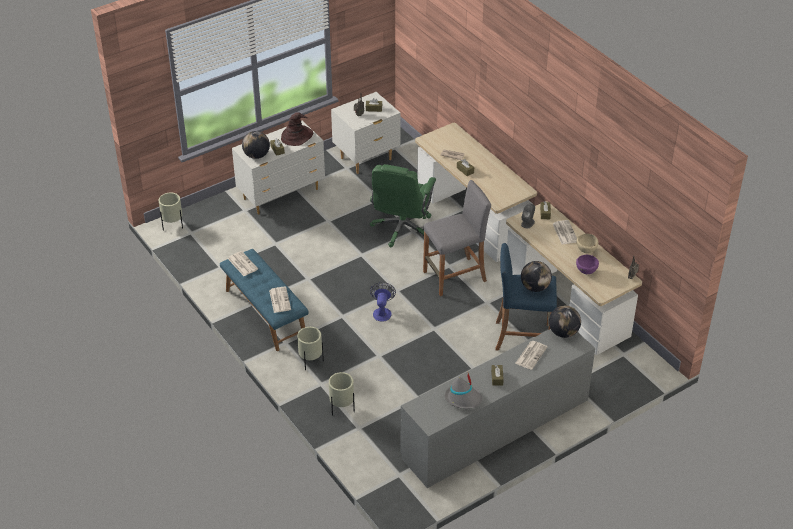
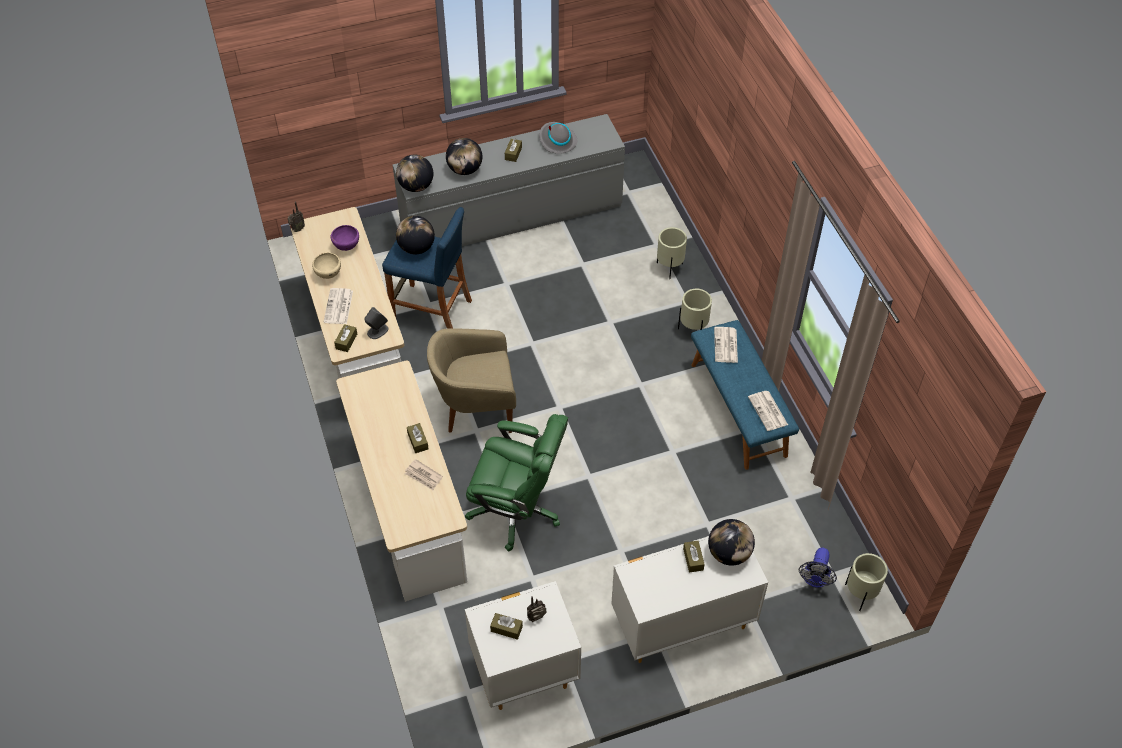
camera: 165 degrees left, 10 degrees up
brown hat [281,112,313,146] -> none
green office chair [370,164,436,247] -> green office chair turned 75 degrees clockwise [465,414,568,551]
fan [370,282,396,322] -> fan moved to [799,547,837,588]
grey stool [423,180,491,297] -> beige armchair [427,328,516,433]
newspaper [515,341,548,370] -> globe [446,138,482,175]

